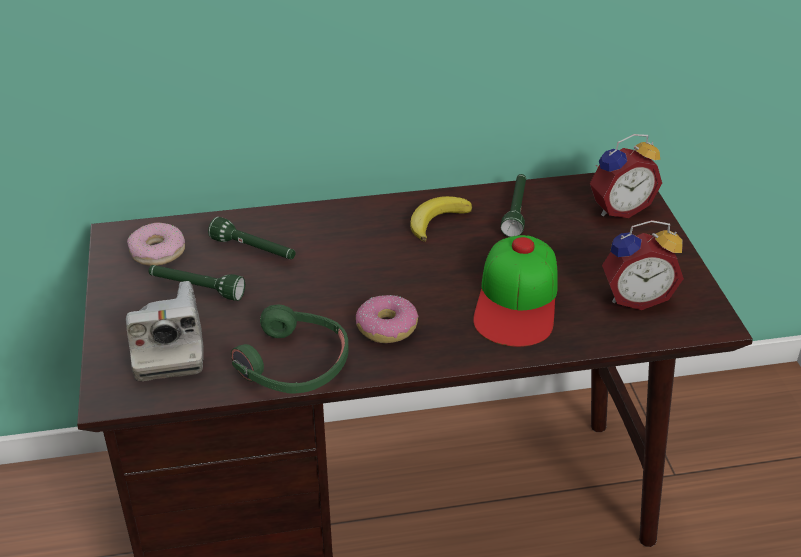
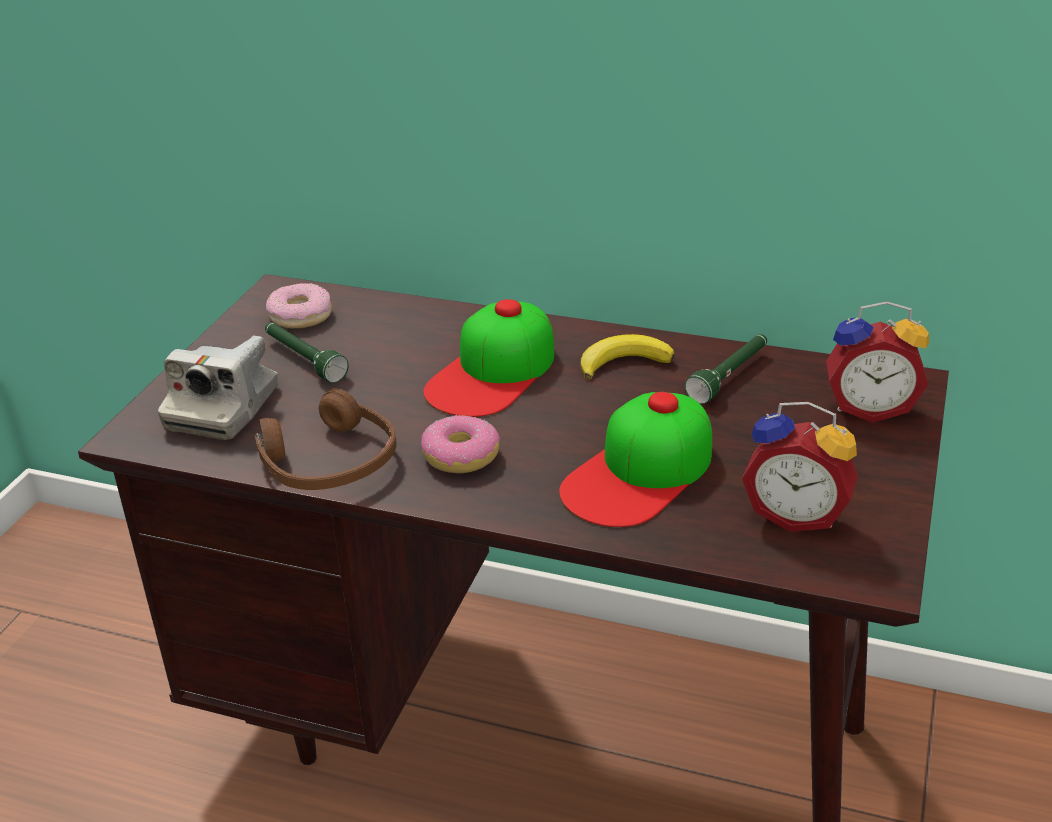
camera: 30 degrees right, 5 degrees down
green flashlight [208,217,295,259] -> none
green headphones [231,304,349,394] -> brown headphones [255,388,396,490]
none -> cap [423,299,554,417]

